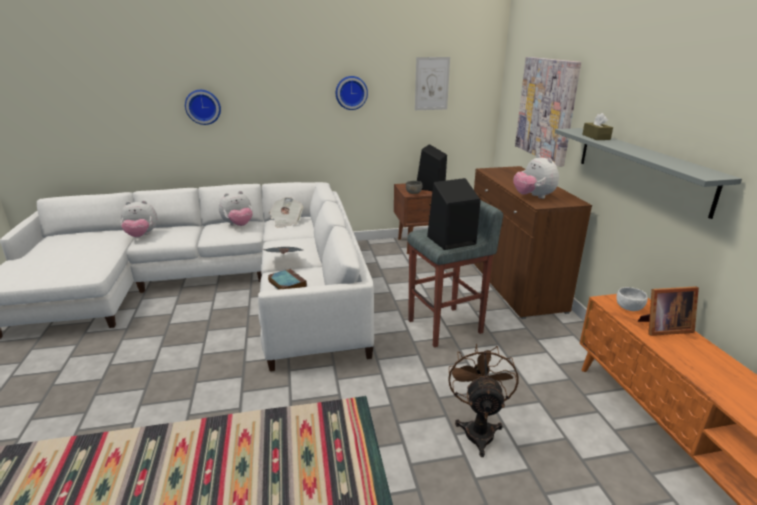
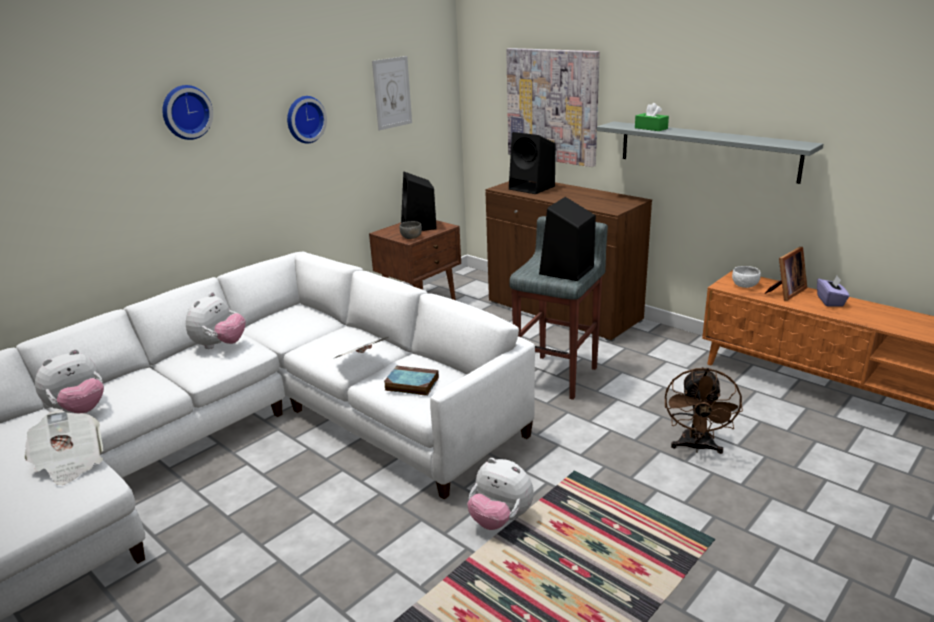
camera: 35 degrees left, 0 degrees up
wall clock [185,90,221,125] -> wall clock moved to [162,85,213,140]
newspaper [269,197,303,228] -> newspaper moved to [24,410,103,485]
brown fan [448,344,519,457] -> brown fan turned 135 degrees counterclockwise [665,367,743,454]
plush toy [513,155,559,199] -> plush toy moved to [467,458,534,530]
brown tissue box [582,113,613,140] -> green tissue box [635,103,669,131]
none -> black speaker [509,132,556,194]
none -> purple tissue box [817,276,849,307]

